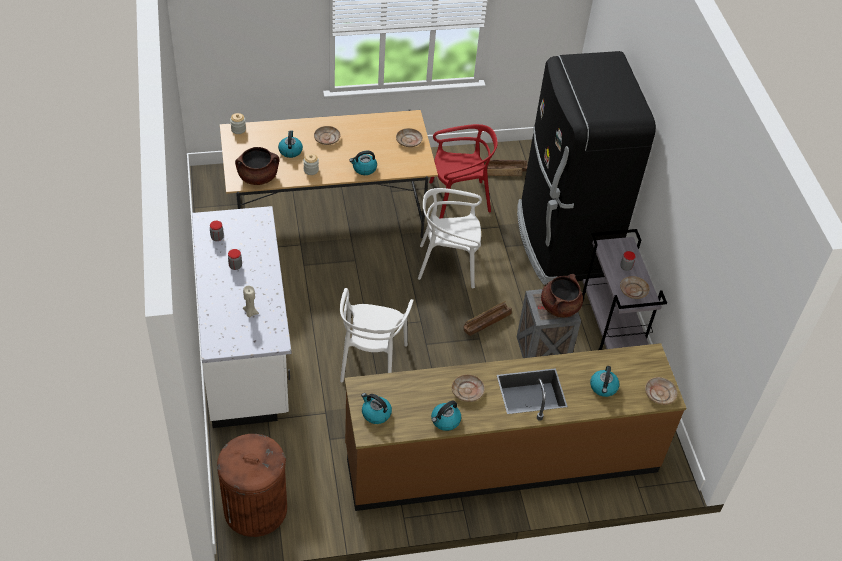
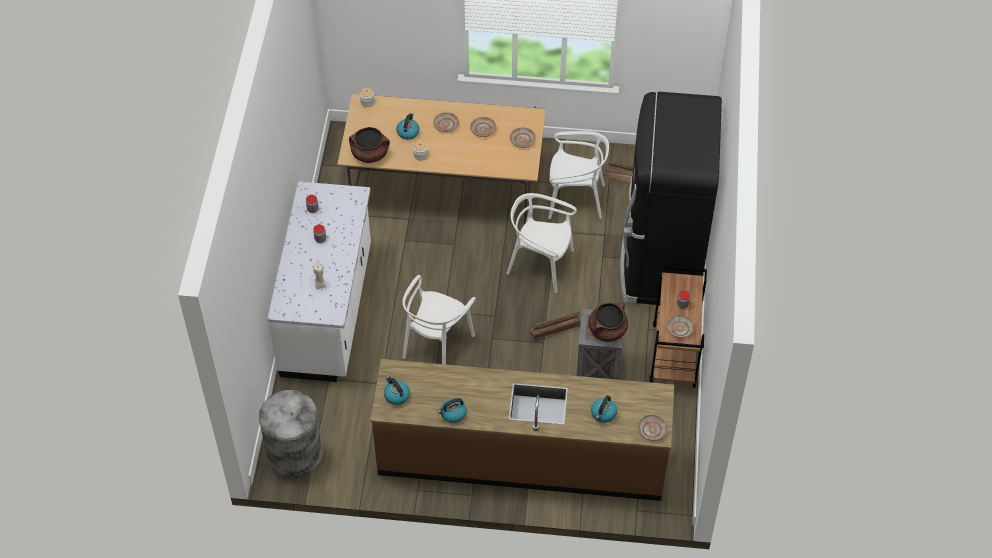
camera: 20 degrees right, 5 degrees up
brown trash can [217,434,287,537] -> grey trash can [259,390,323,478]
kettle [349,151,377,175] -> none
red chair [429,124,498,218] -> white chair [548,131,609,219]
beige plate [452,374,485,402] -> beige plate moved to [470,117,496,137]
grey cart [582,229,667,350] -> brown cart [649,266,707,388]

